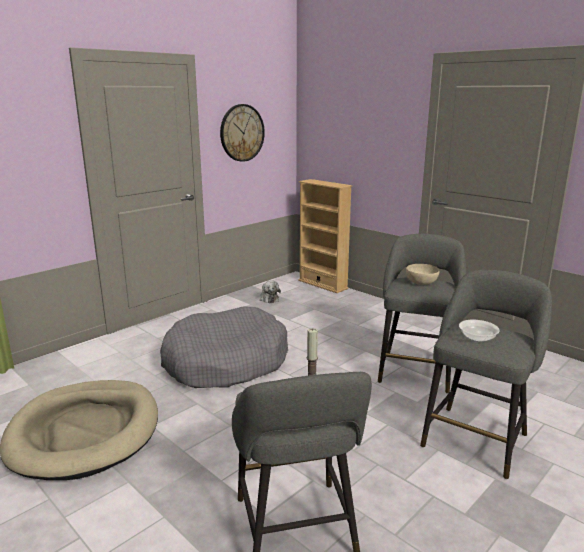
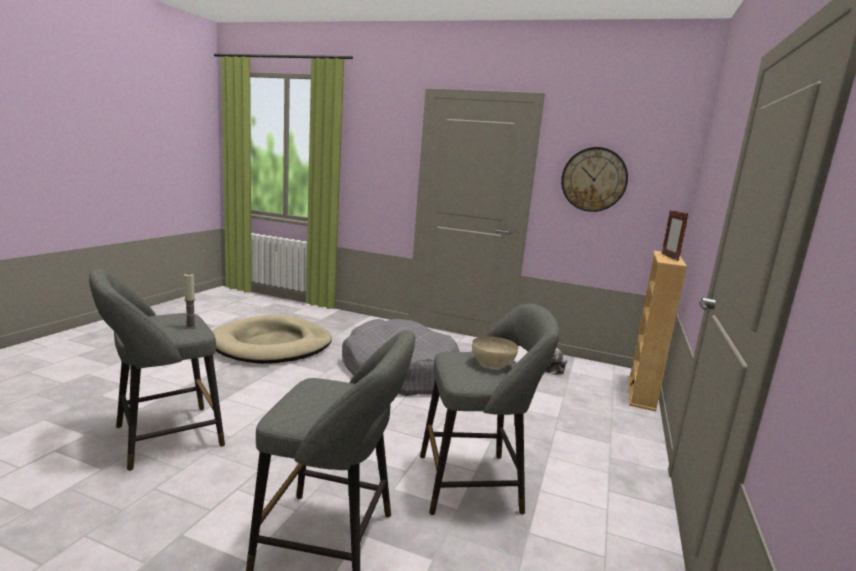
camera: 65 degrees right, 5 degrees down
bowl [459,320,500,342] -> none
none -> picture frame [662,210,689,261]

